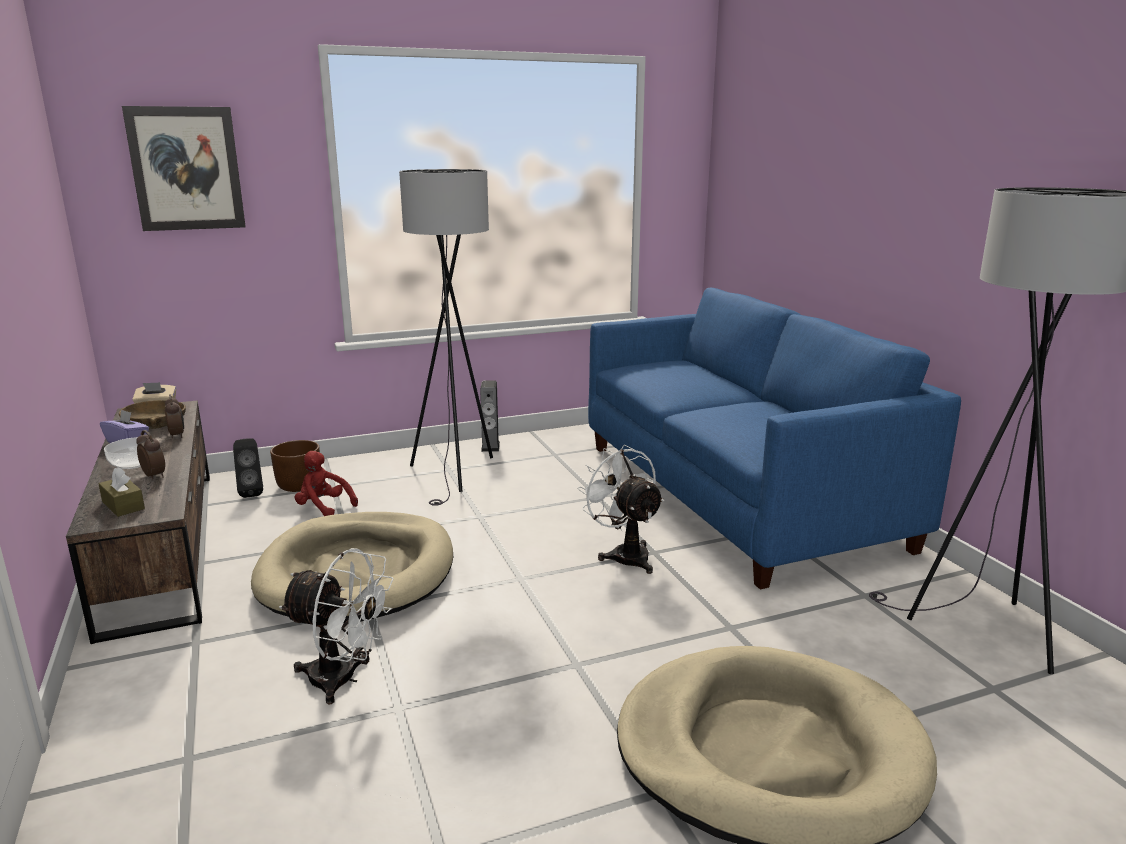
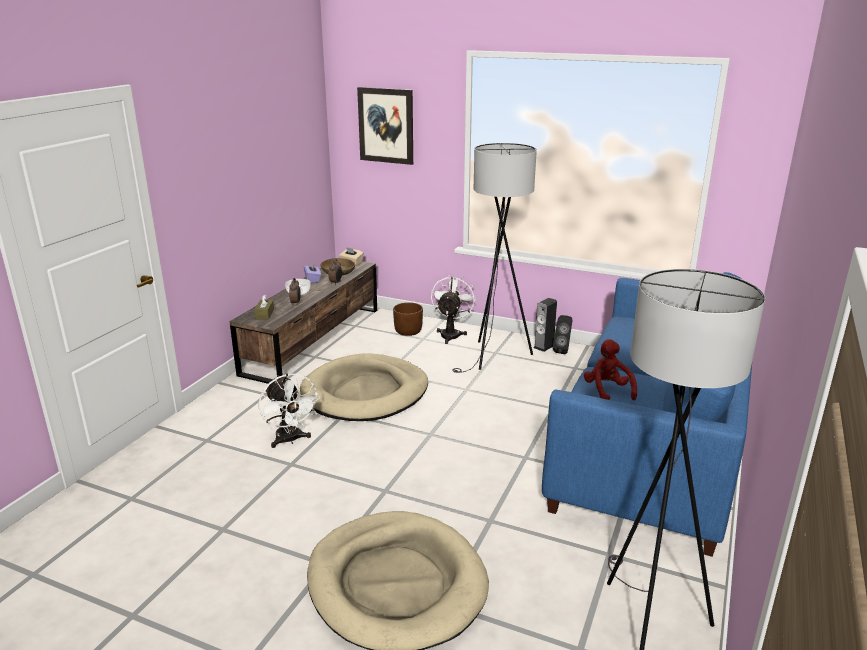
camera: 45 degrees right, 5 degrees up
black speaker [233,438,263,498] -> black speaker moved to [552,315,572,354]
red plush toy [295,451,358,516] -> red plush toy moved to [584,339,637,400]
white fan [578,445,664,574] -> white fan moved to [431,274,476,344]

